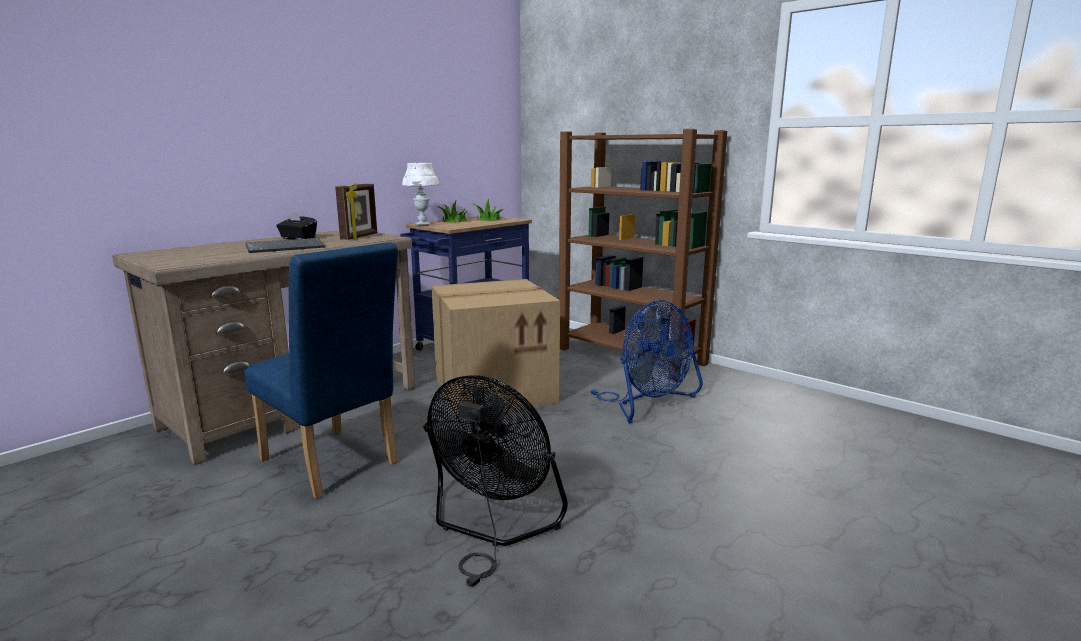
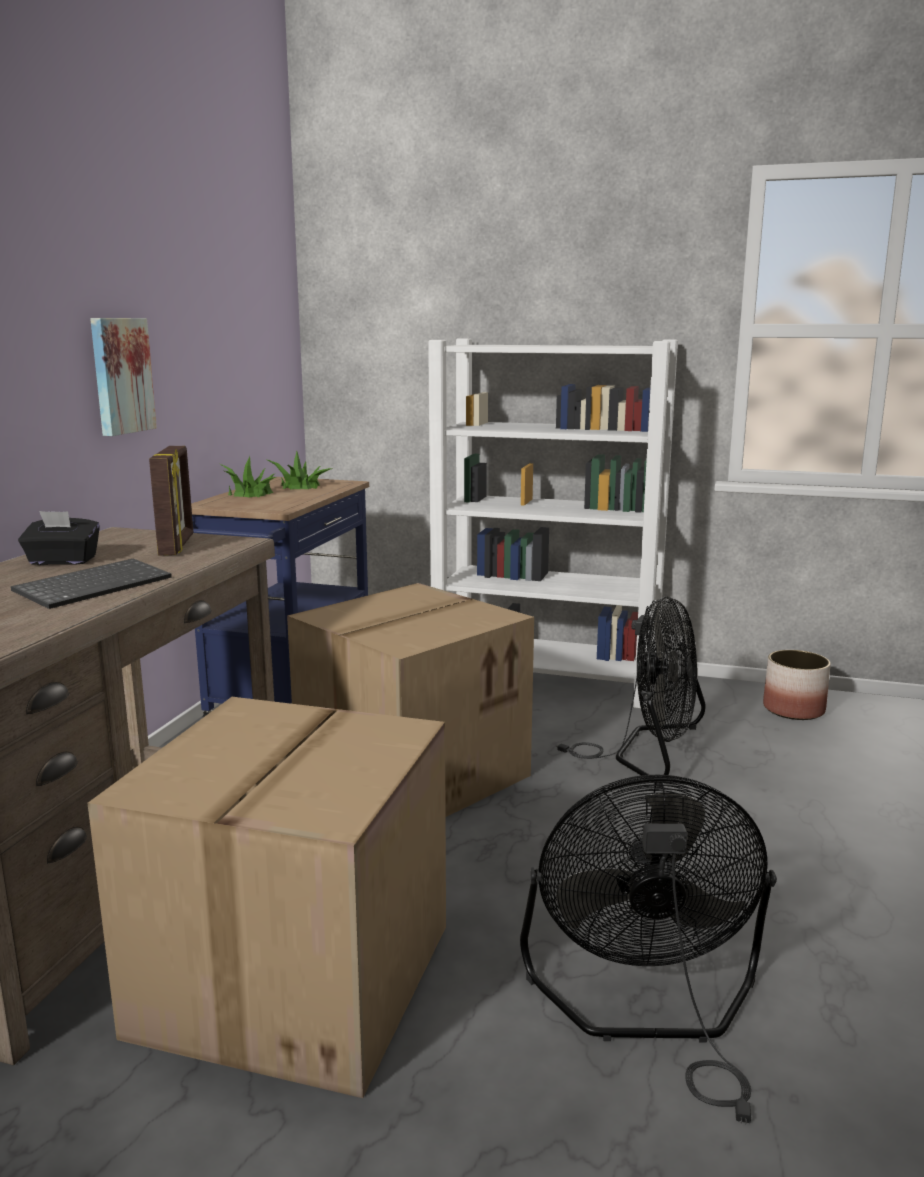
camera: 25 degrees left, 0 degrees up
blue chair [245,242,398,499] -> cardboard box [87,697,446,1098]
white table lamp [402,163,439,225] -> none
brown bookcase [559,129,727,381] -> white bookcase [428,338,678,709]
blue fan [591,300,703,423] -> black fan [556,597,706,787]
none -> picture [90,318,157,436]
none -> planter [763,650,831,720]

